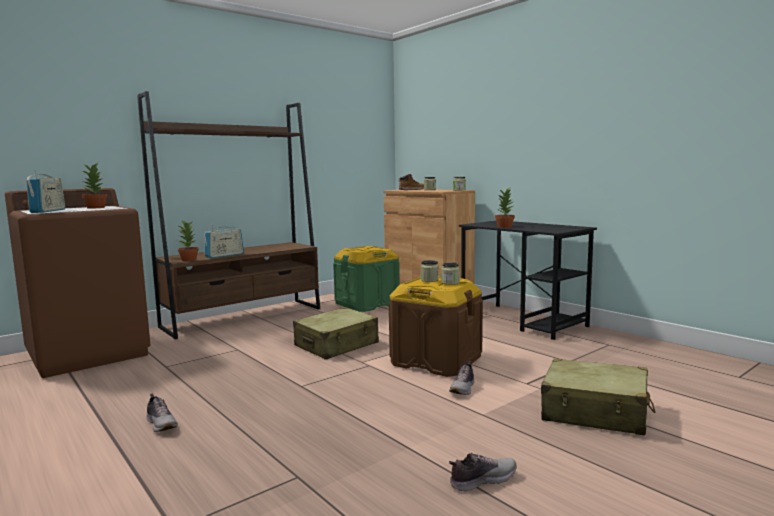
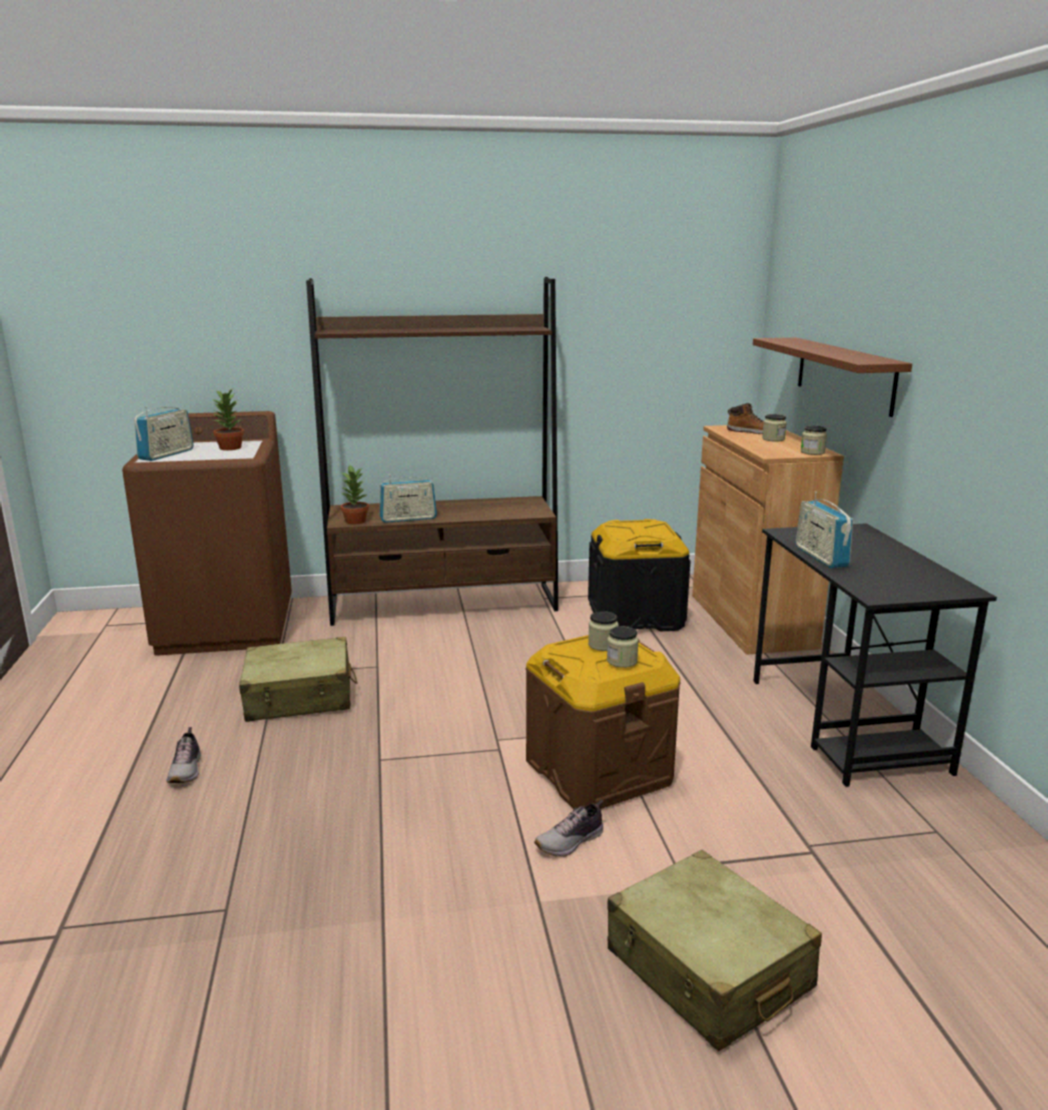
camera: 30 degrees right, 10 degrees up
beige suitcase [293,307,379,360] -> beige suitcase moved to [239,637,357,722]
green storage box [333,246,400,312] -> black storage box [588,519,691,631]
shoe [449,453,517,492] -> none
potted plant [495,188,515,228] -> radio [795,492,853,568]
none -> brown shelf [753,338,912,417]

